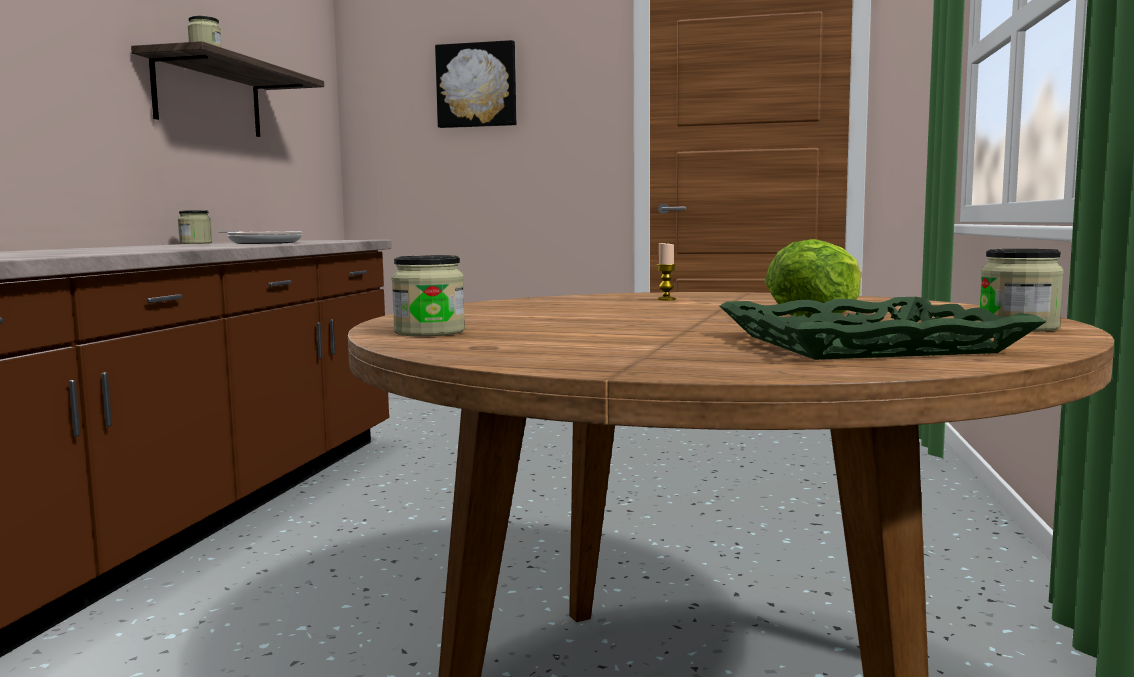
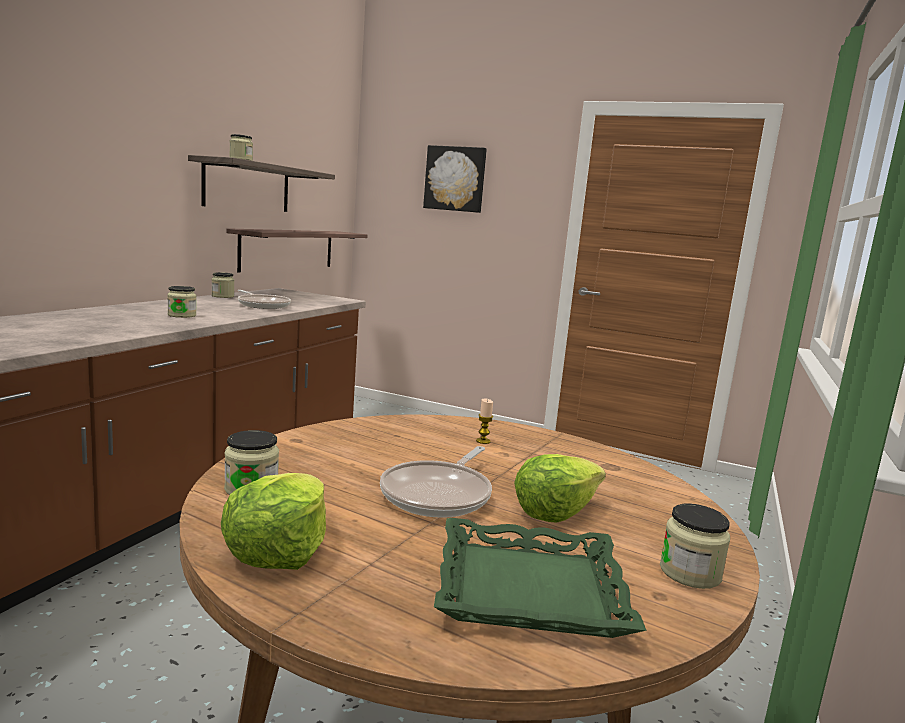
camera: 10 degrees right, 5 degrees up
none -> jar [167,286,196,318]
none -> lettuce [221,473,326,570]
none -> shelf [226,228,368,272]
none -> frying pan [380,446,492,518]

